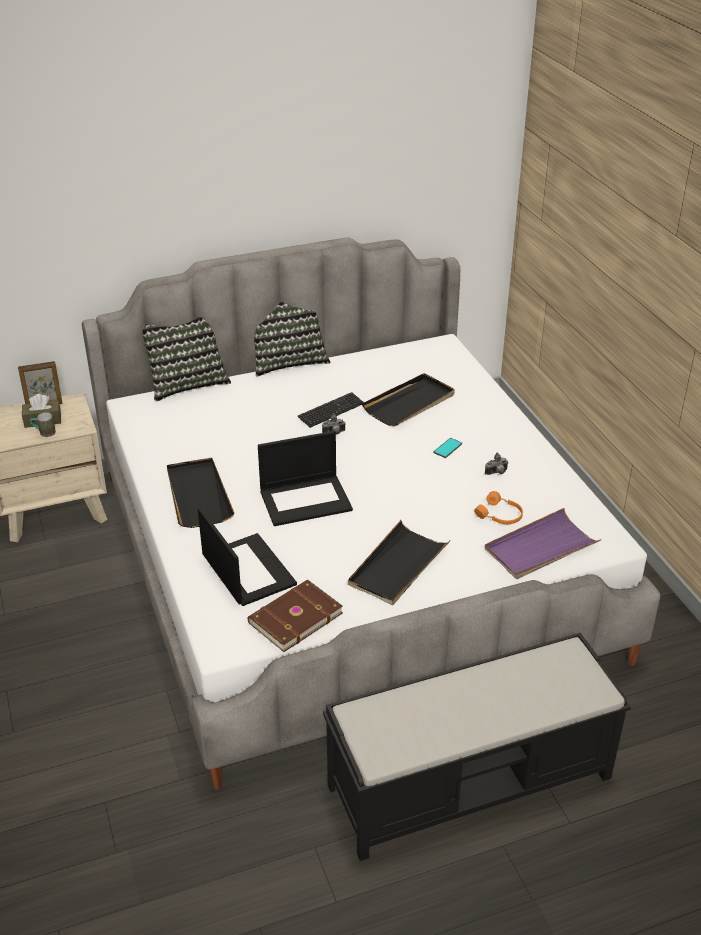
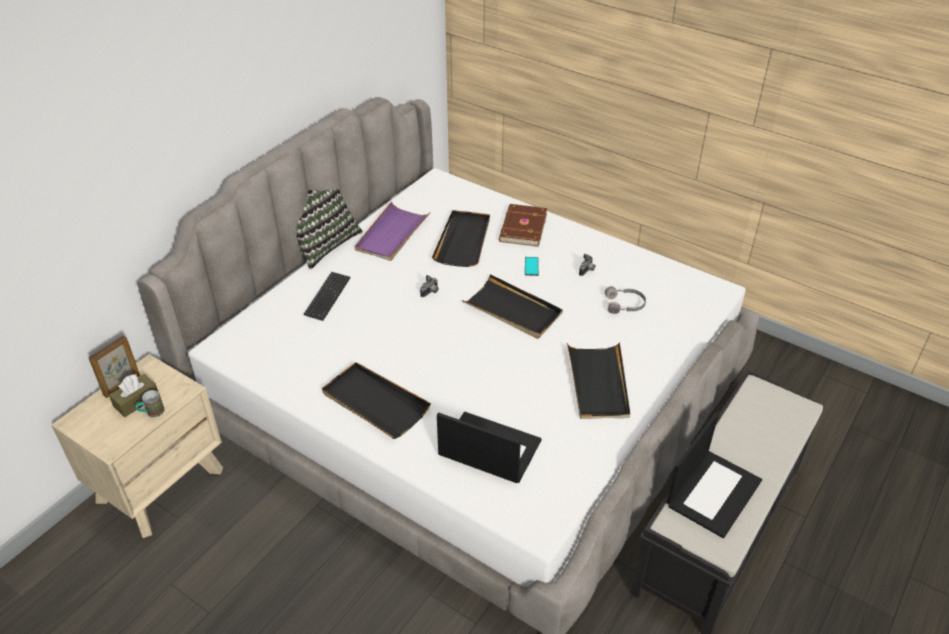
camera: 35 degrees left, 5 degrees up
pillow [143,316,231,402] -> none
brown book [248,580,343,652] -> brown book moved to [499,204,547,247]
laptop [258,431,353,526] -> laptop moved to [666,412,762,538]
keyboard [298,392,364,428] -> keyboard moved to [303,272,350,321]
orange headphones [474,491,523,524] -> grey headphones [605,286,646,314]
purple tray [484,508,601,579] -> purple tray moved to [355,201,430,261]
none -> black tray [462,274,563,339]

